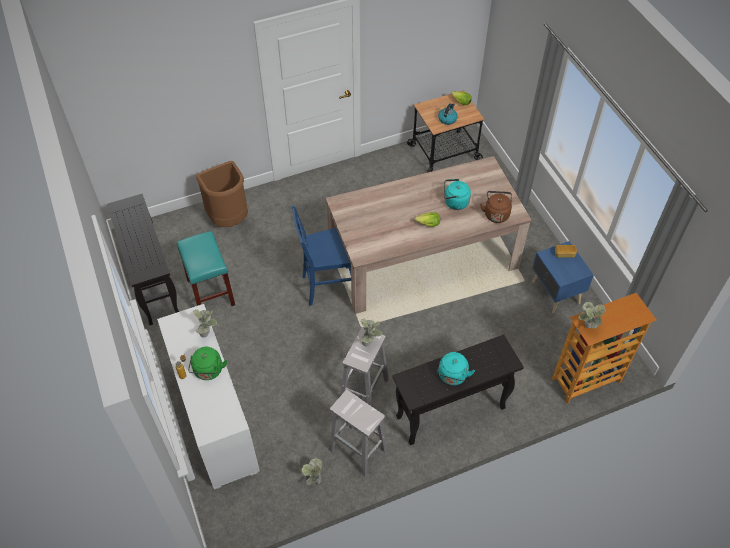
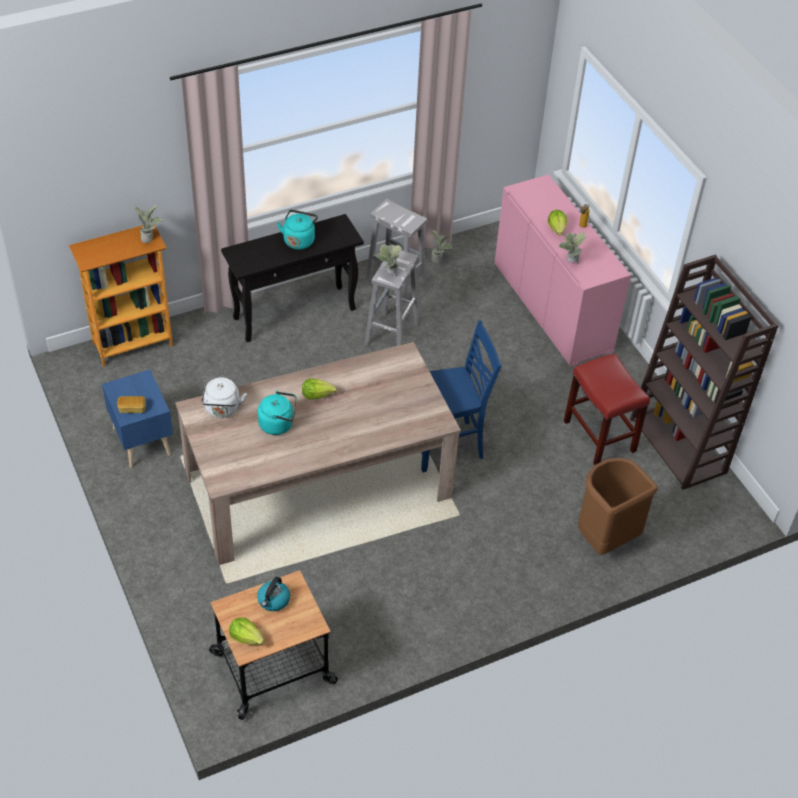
camera: 175 degrees right, 5 degrees down
black console table [107,194,179,325] -> brown bookcase [630,255,778,490]
white cabinet [157,304,260,490] -> pink cabinet [495,174,631,367]
turquoise stool [177,231,235,306] -> red stool [564,353,650,465]
green kettle [188,347,227,380] -> lettuce [548,210,567,235]
brown kettle [480,191,512,223] -> white kettle [202,377,247,418]

